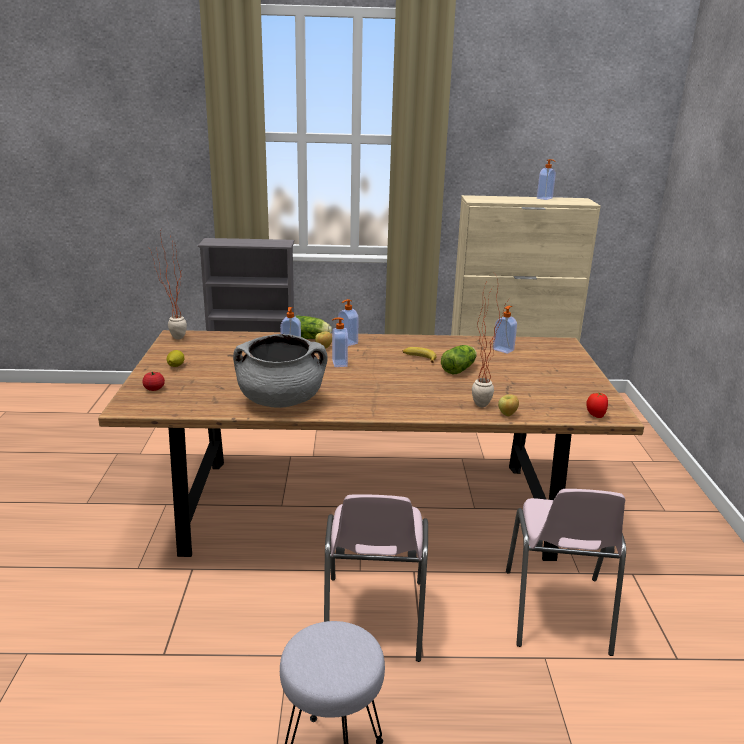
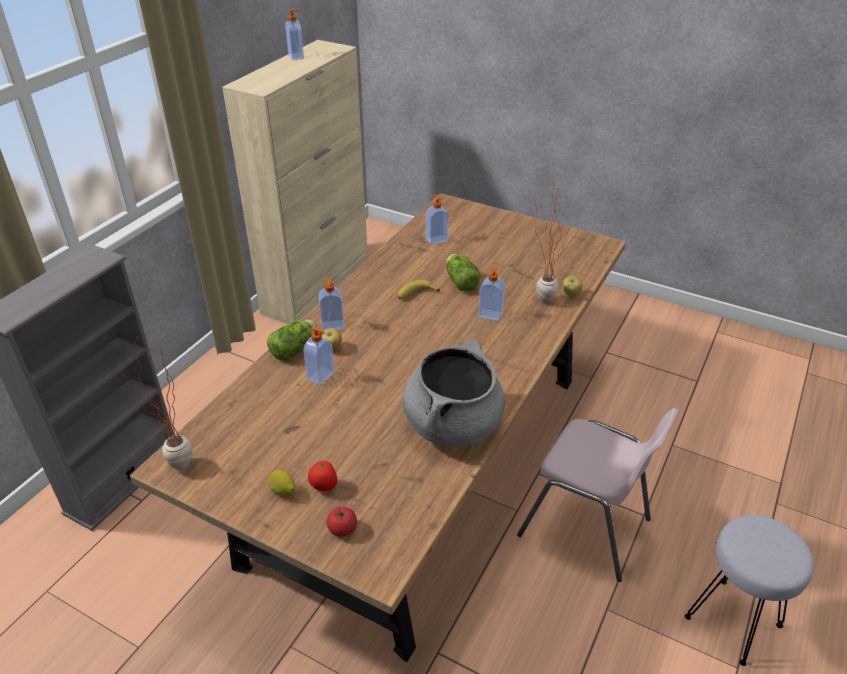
camera: 60 degrees left, 15 degrees up
soap dispenser [332,317,348,367] -> soap dispenser moved to [478,268,505,321]
pink chair [506,489,626,656] -> none
tomato [586,392,608,418] -> tomato moved to [308,460,337,491]

